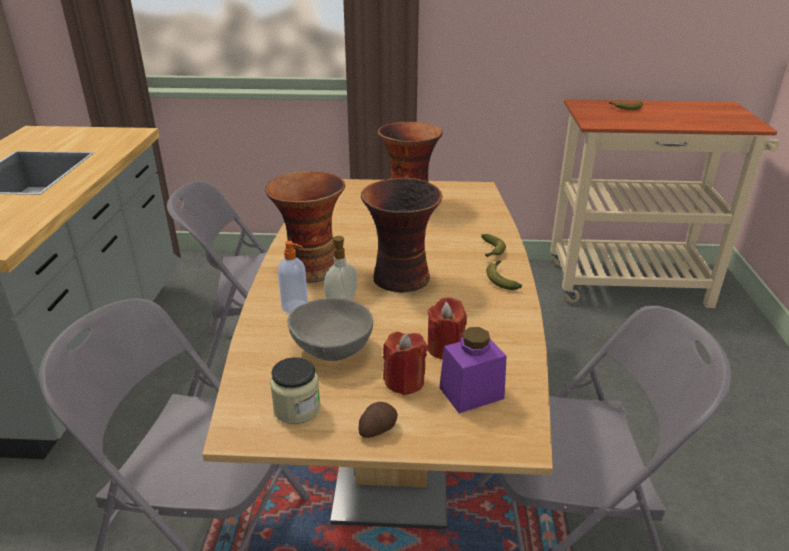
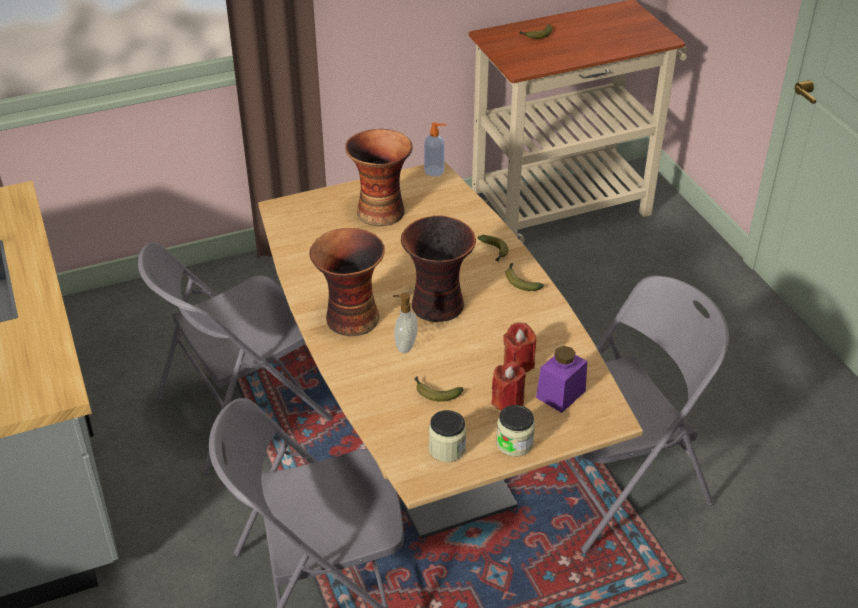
camera: 25 degrees left, 10 degrees up
soap dispenser [278,241,308,314] -> soap dispenser moved to [424,122,447,176]
grey bowl [287,298,373,361] -> banana [415,376,464,402]
potato [359,402,398,438] -> jar [496,405,535,457]

